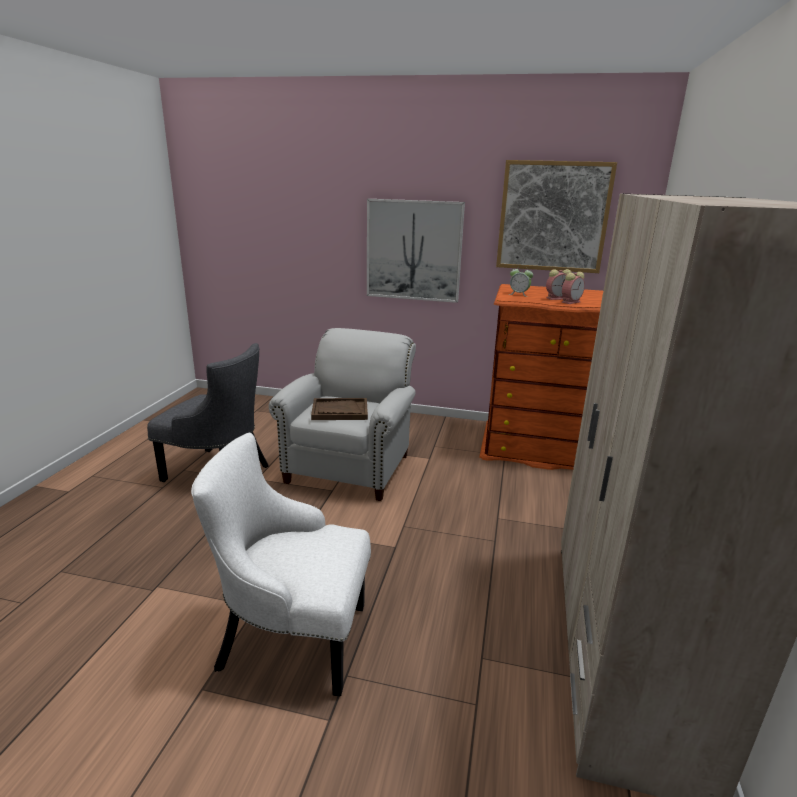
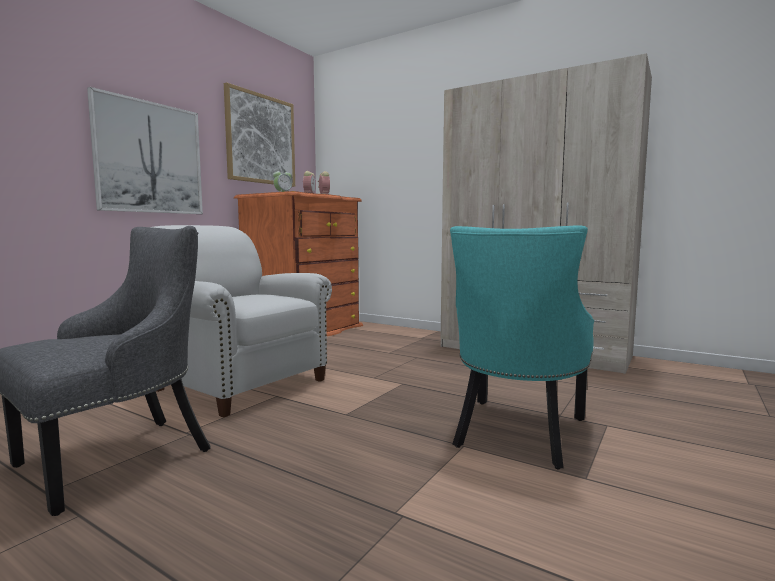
camera: 70 degrees left, 15 degrees down
white armchair [191,433,371,697] -> turquoise armchair [450,225,594,469]
brown tray [311,398,368,420] -> none

